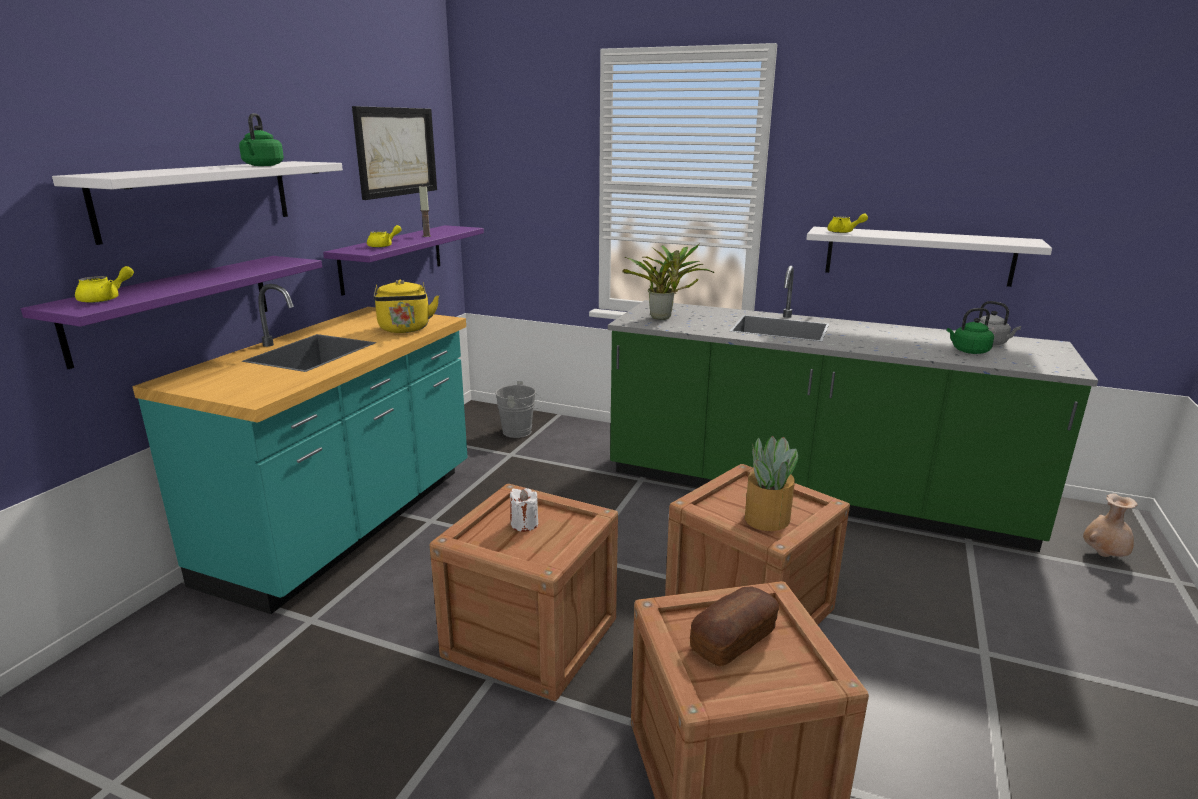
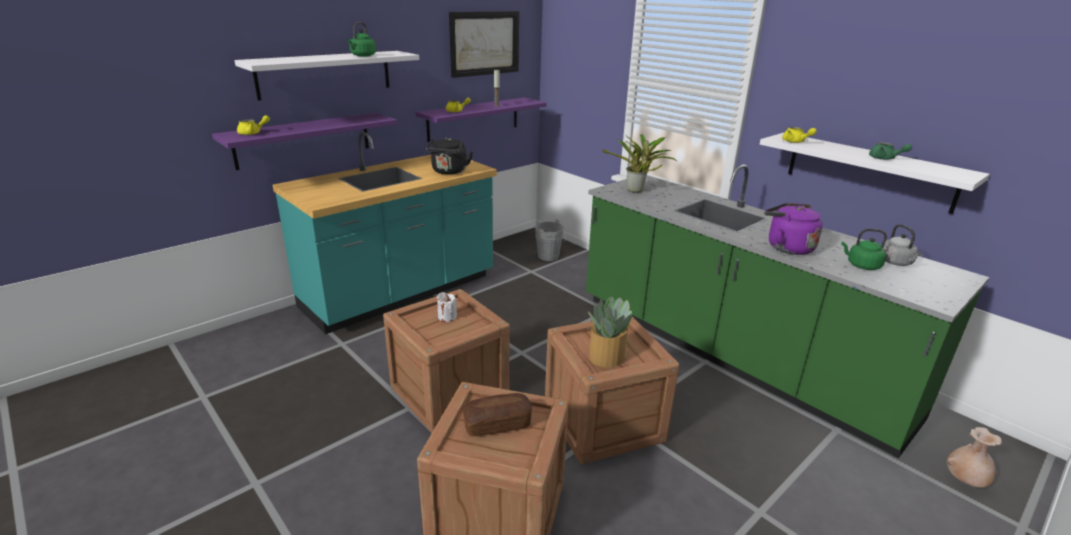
camera: 25 degrees right, 5 degrees up
yellow kettle [374,280,439,333] -> black kettle [426,138,473,175]
none -> purple kettle [764,203,823,255]
none -> green teapot [869,142,912,160]

